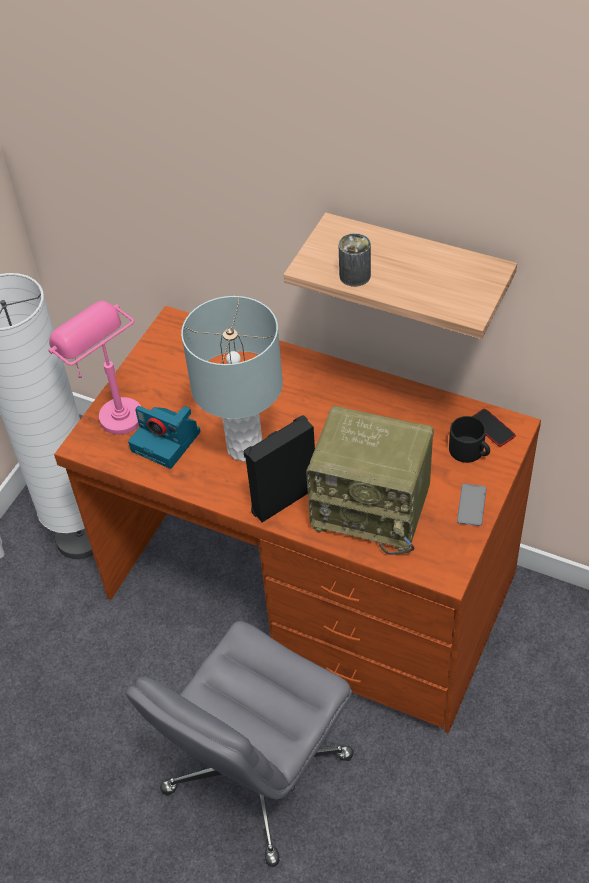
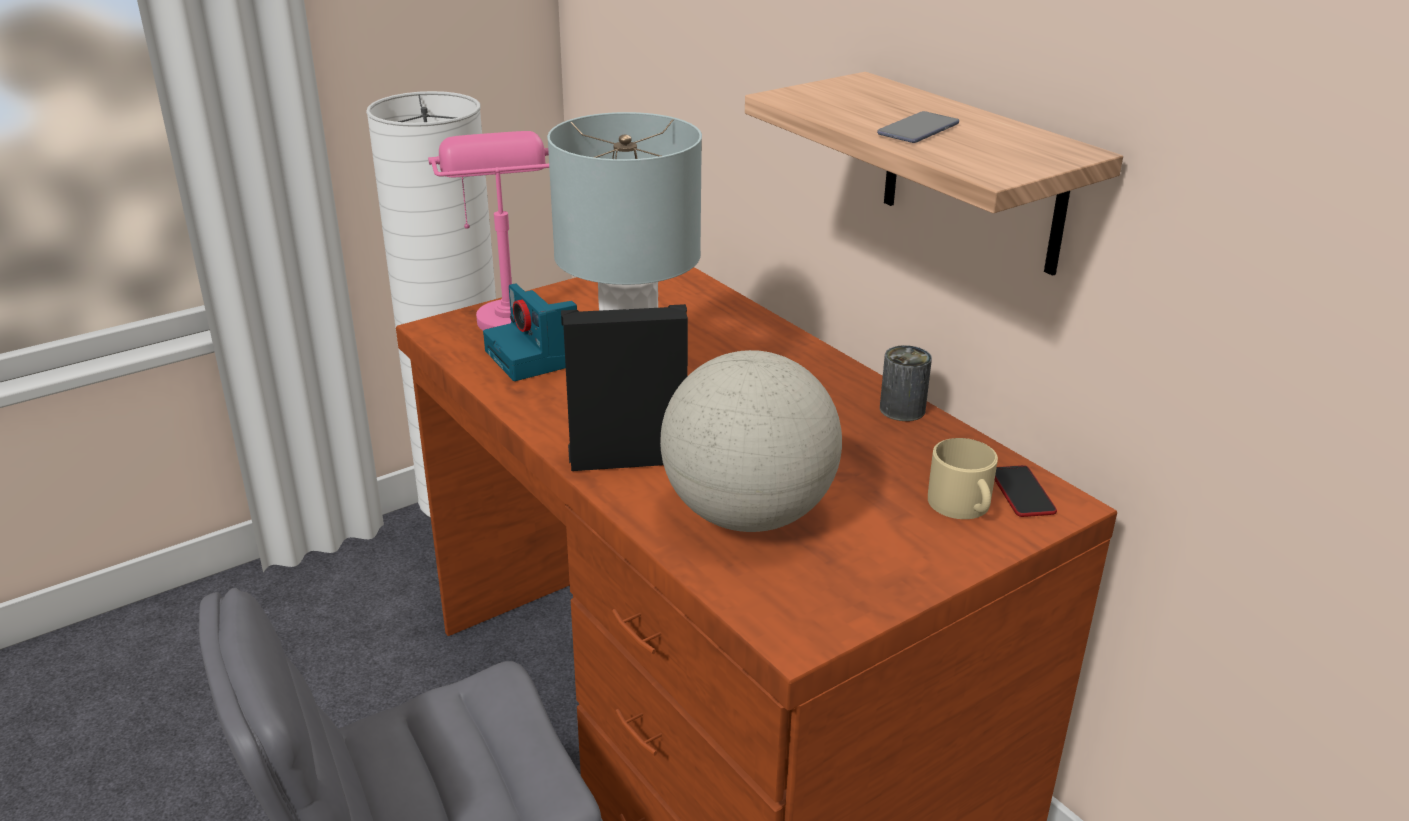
camera: 25 degrees right, 20 degrees down
radio [306,406,434,555] -> globe [660,350,842,532]
can [338,233,371,287] -> can moved to [880,345,932,421]
black mug [449,416,490,463] -> beige mug [928,438,998,519]
phone [457,484,486,526] -> phone moved to [877,111,959,143]

